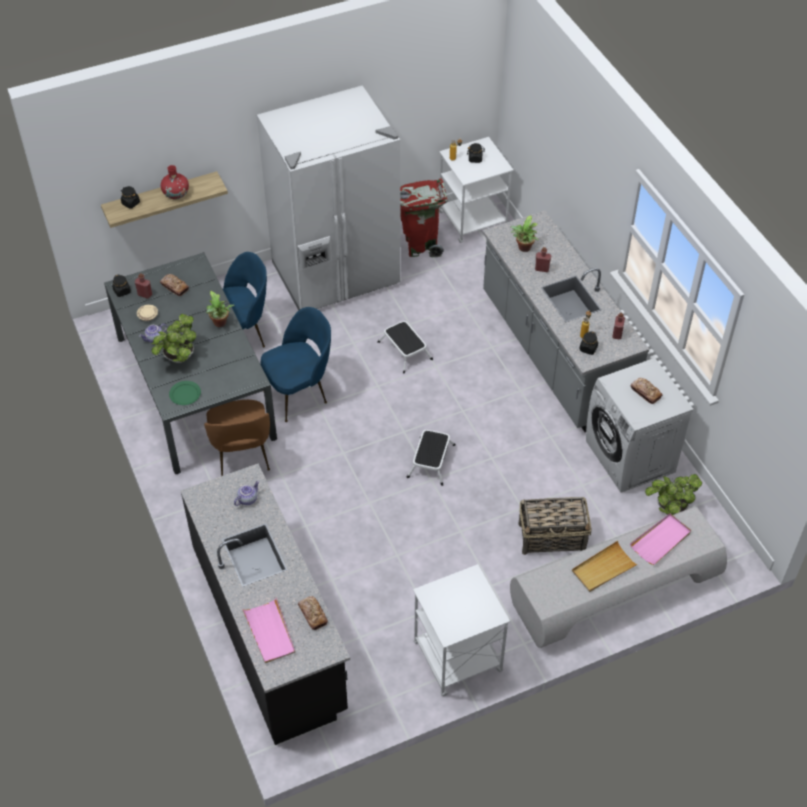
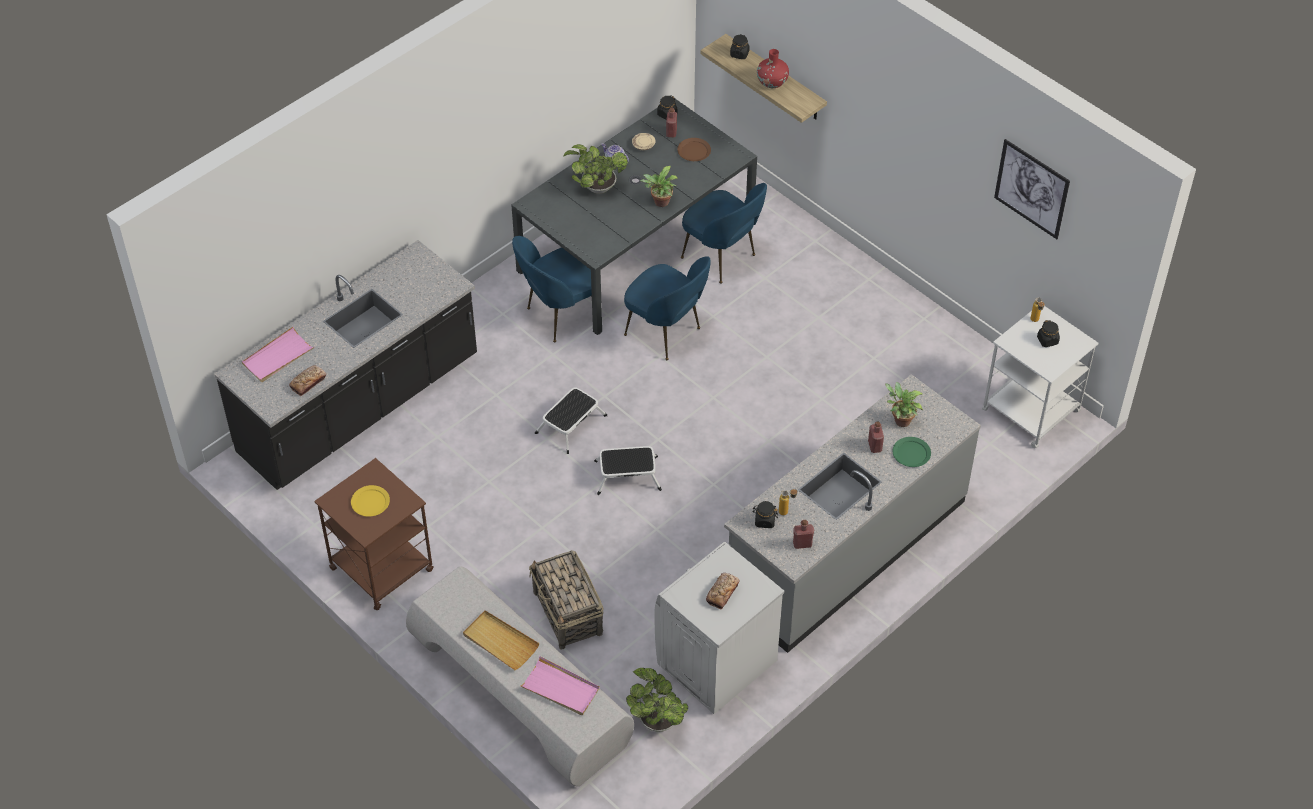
camera: 70 degrees right, 0 degrees up
bread [160,274,189,296] -> brown plate [677,138,711,161]
green plate [169,381,201,405] -> green plate moved to [893,437,931,467]
brown chair [204,400,270,476] -> blue chair [512,236,592,343]
teapot [234,481,259,506] -> none
white fridge [257,86,401,311] -> none
black step ladder [378,321,433,374] -> black step ladder moved to [535,387,607,454]
red trash can [400,178,447,257] -> none
white cart [413,564,510,697] -> brown cart [314,458,434,611]
none -> yellow plate [351,485,390,517]
none -> picture [994,139,1070,239]

